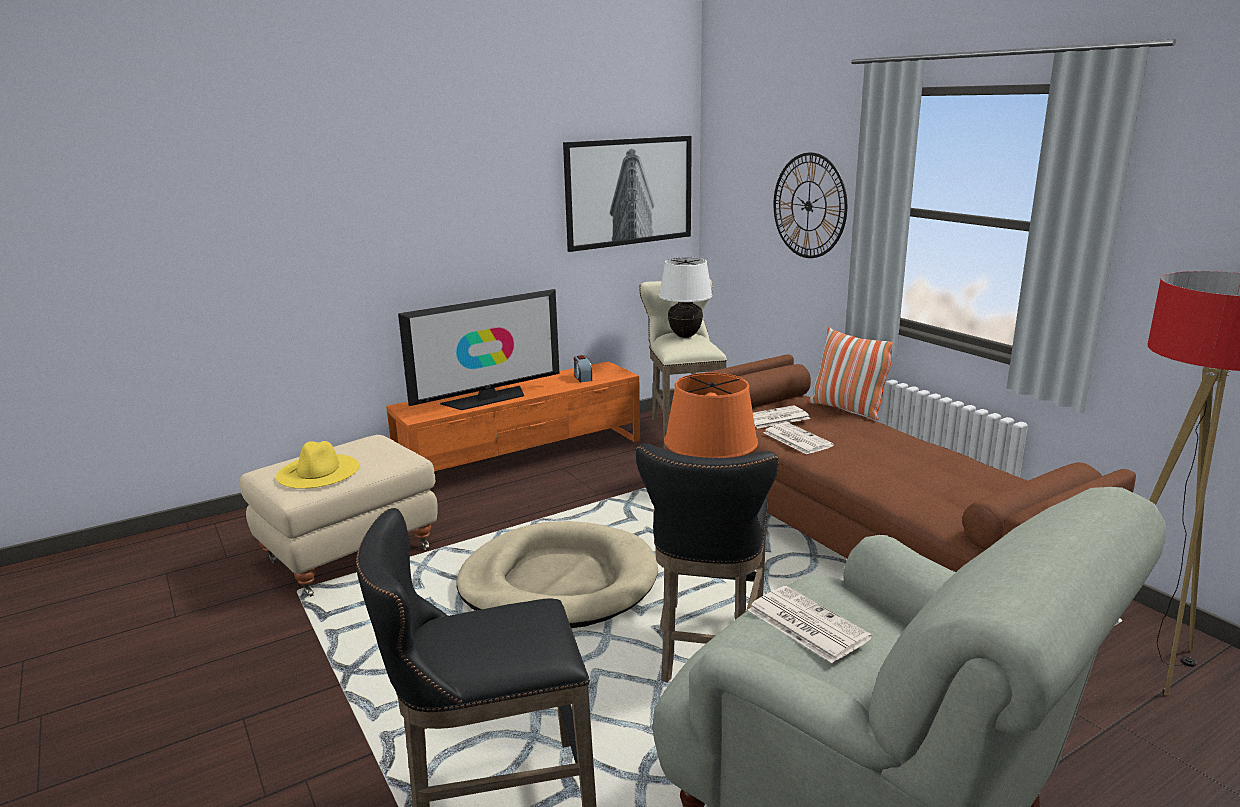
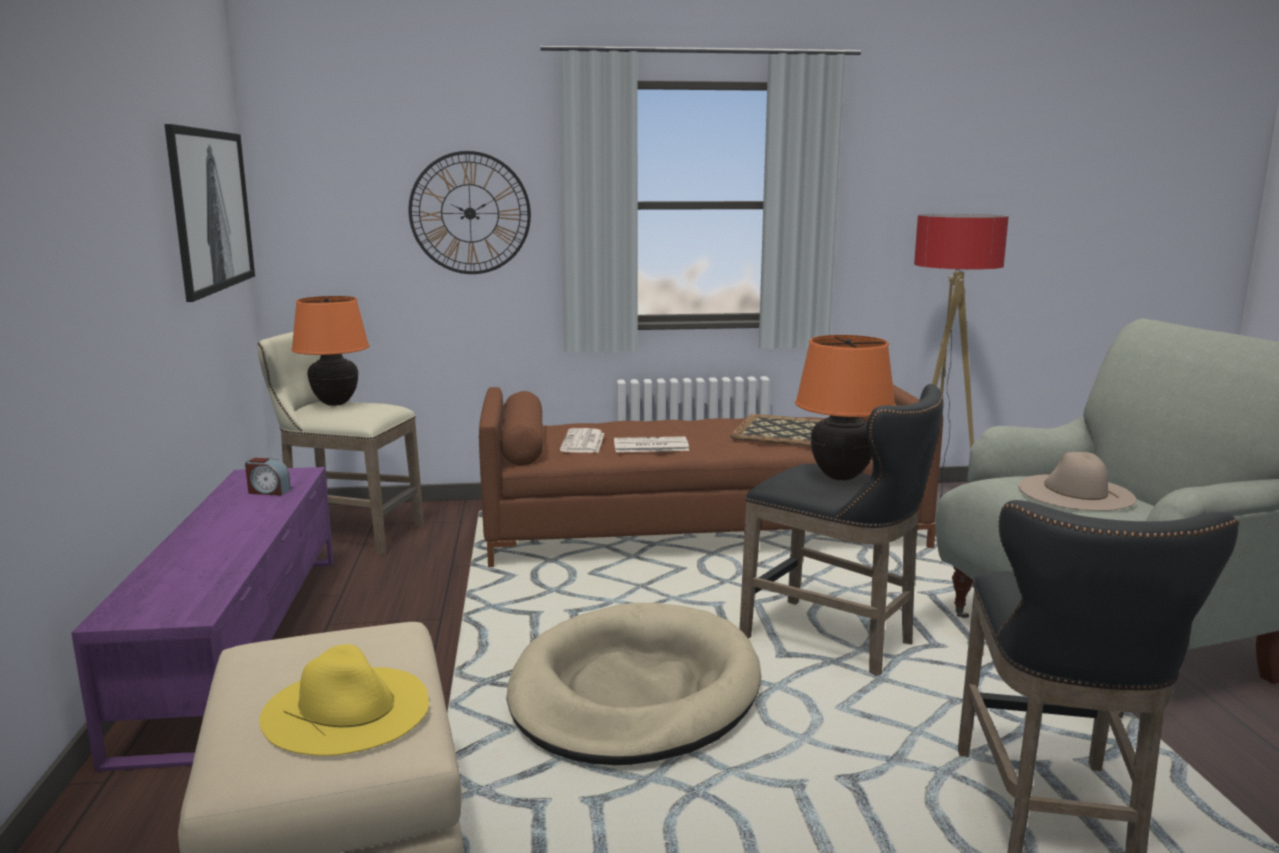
camera: 65 degrees left, 5 degrees down
orange tv stand [386,361,640,471] -> purple tv stand [71,467,334,772]
television [398,289,560,410] -> none
white table lamp [659,257,713,338] -> orange table lamp [291,296,369,406]
newspaper [748,586,872,663] -> beige hat [1018,452,1137,511]
pillow [808,327,893,420] -> none
none -> tray [730,414,822,447]

